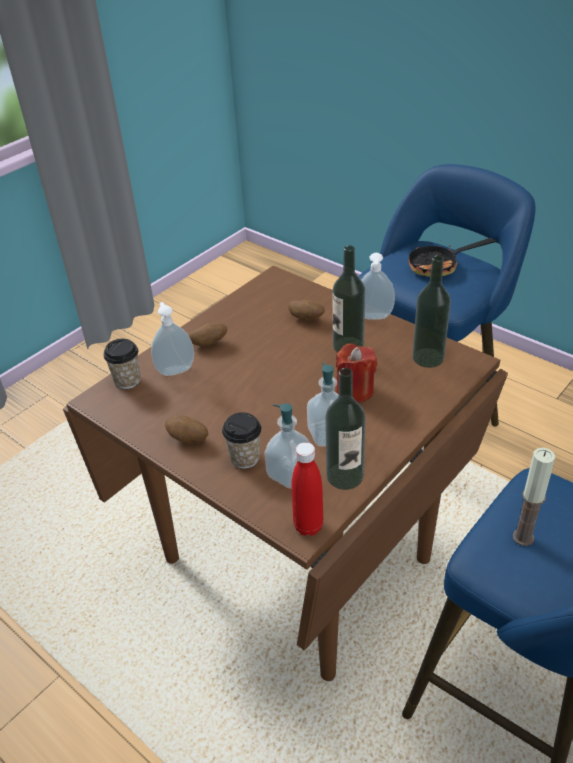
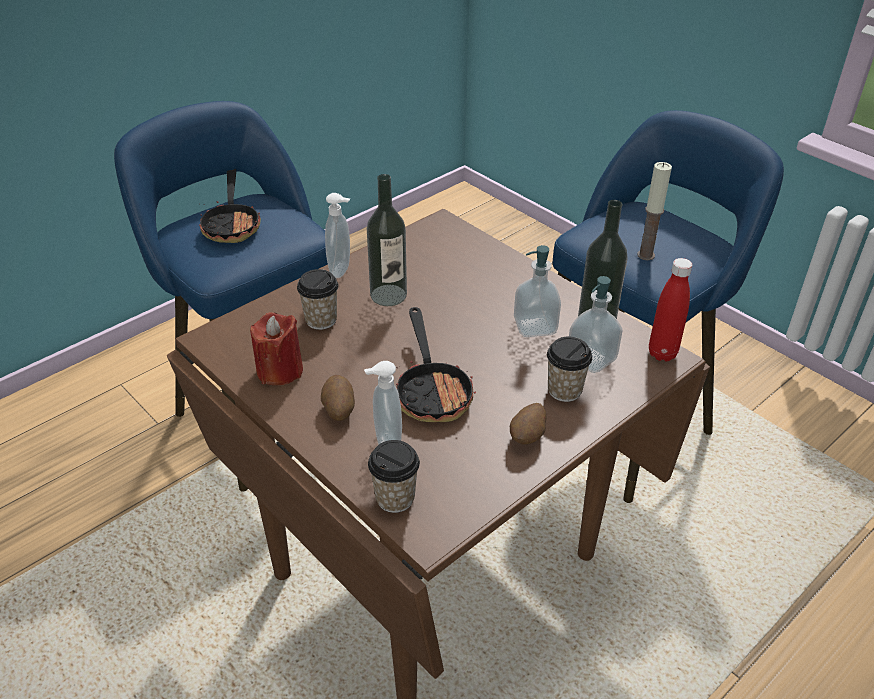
camera: 85 degrees left, 0 degrees up
potato [288,300,325,320] -> cup [297,269,338,330]
red candle [336,343,377,403] -> red candle moved to [250,312,303,385]
bottle [412,255,451,368] -> none
none -> frying pan [396,307,476,422]

